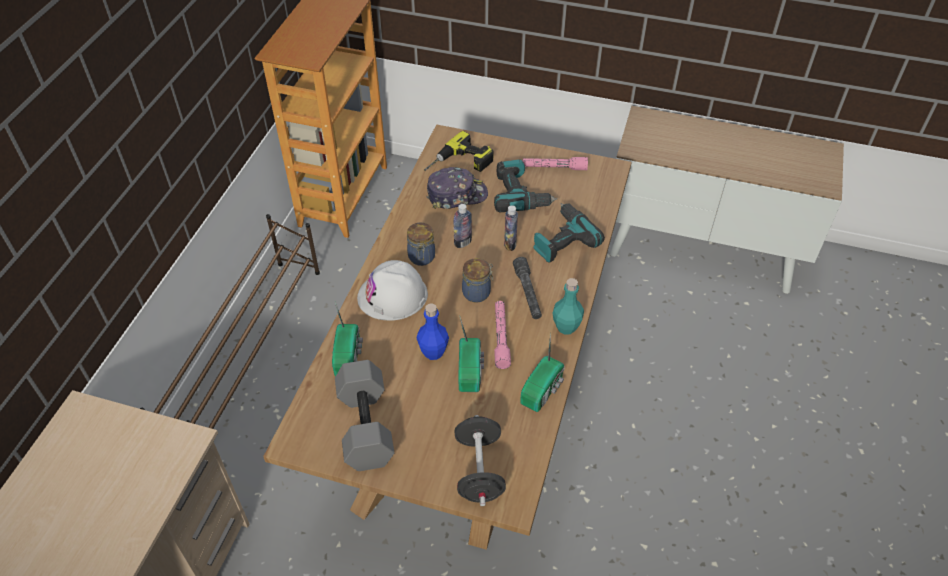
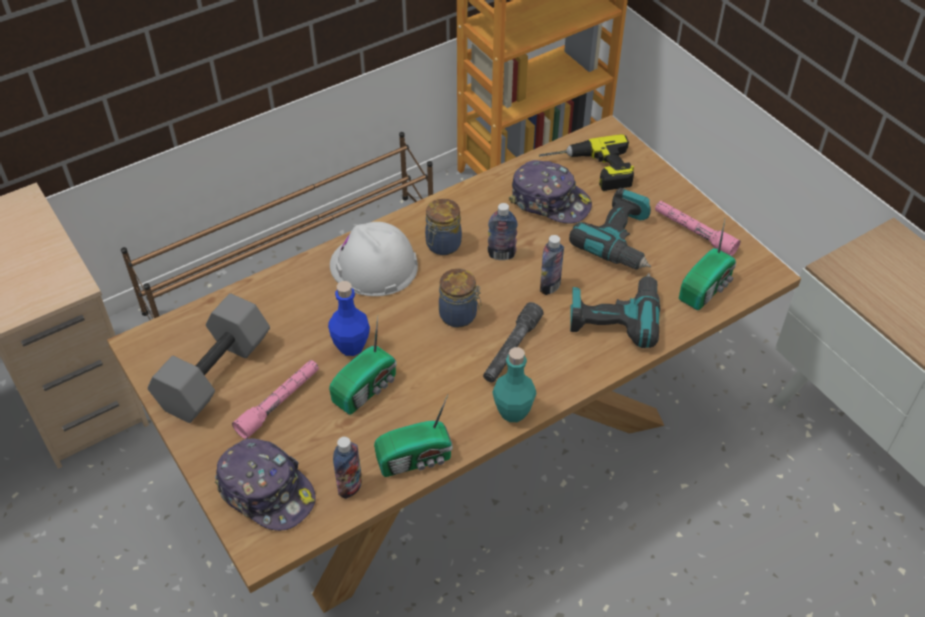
camera: 40 degrees right, 0 degrees up
radio [332,302,363,376] -> radio moved to [679,220,736,310]
black dumbbell [455,415,506,506] -> cap [215,438,315,531]
pink flashlight [494,301,511,369] -> pink flashlight moved to [232,360,319,439]
none -> bottle [333,437,362,499]

